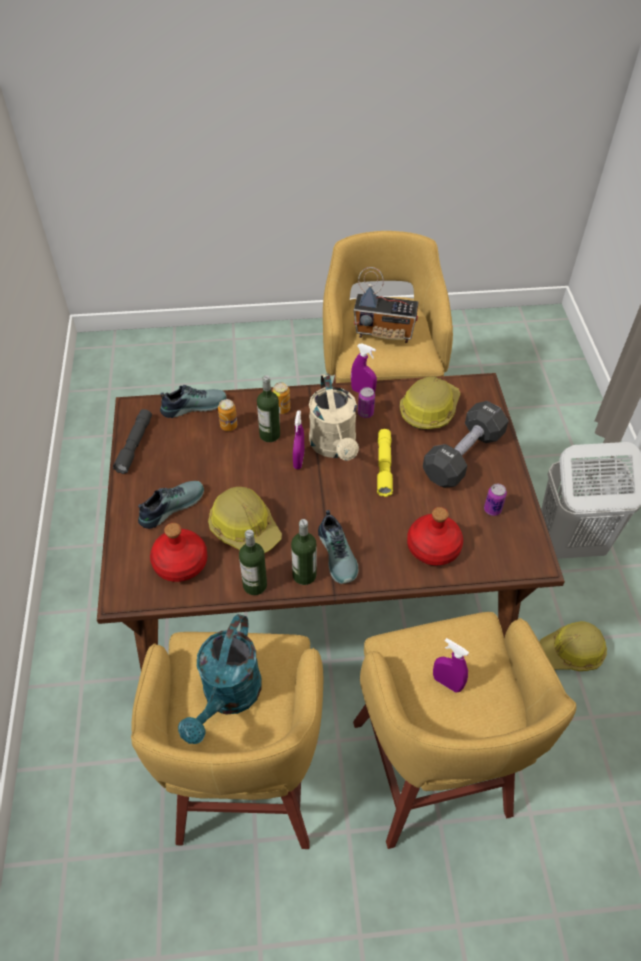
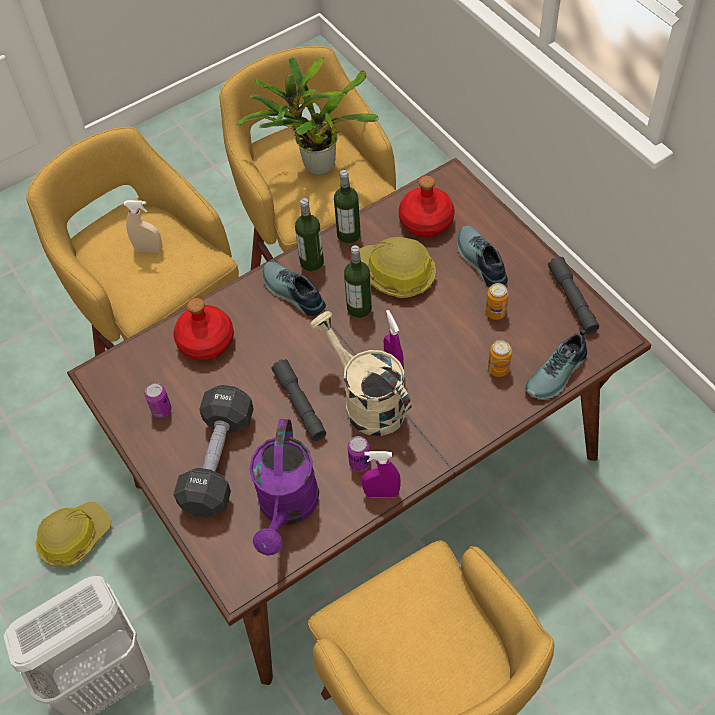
camera: 155 degrees right, 5 degrees up
shoe [138,481,204,529] -> shoe turned 135 degrees clockwise [457,225,508,287]
turquoise watering can [178,614,262,744] -> potted plant [236,57,379,175]
bottle [257,375,280,442] -> bottle moved to [344,245,372,318]
can [273,382,290,414] -> can moved to [485,283,509,320]
radio [354,267,419,343] -> none
yellow flashlight [377,429,393,497] -> grey flashlight [272,359,326,441]
hard hat [400,376,460,430] -> purple watering can [249,419,319,556]
purple spray bottle [433,638,469,693] -> beige spray bottle [124,200,163,253]

